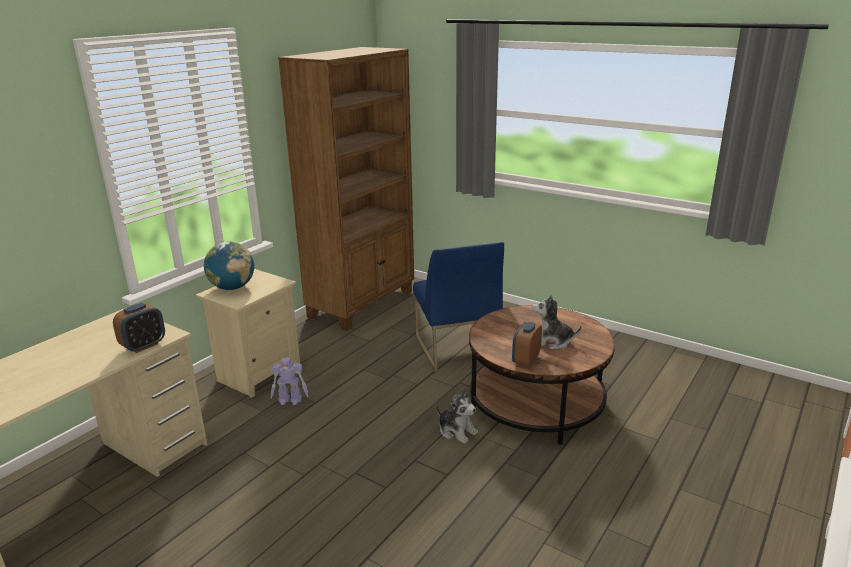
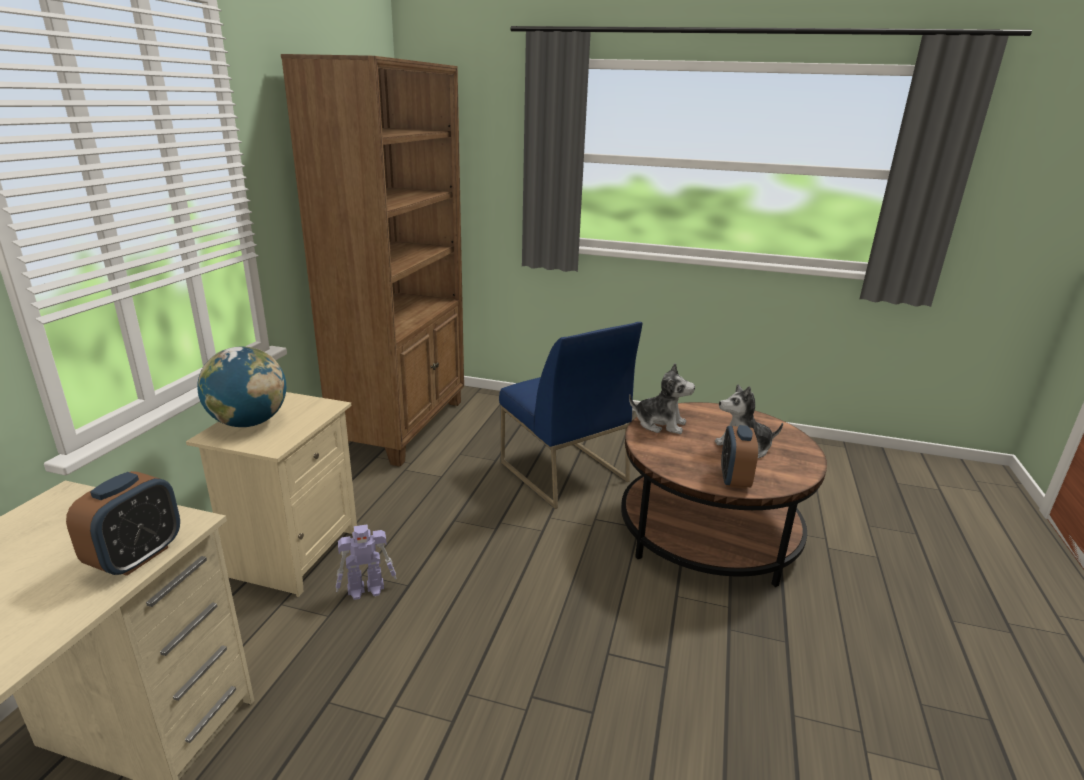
camera: 20 degrees left, 0 degrees up
plush toy [436,388,478,444] -> plush toy moved to [629,363,695,434]

